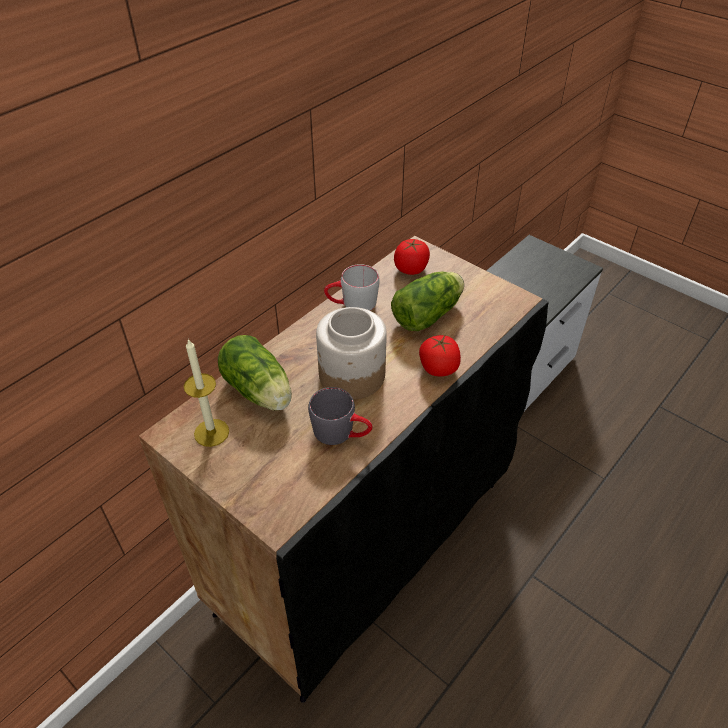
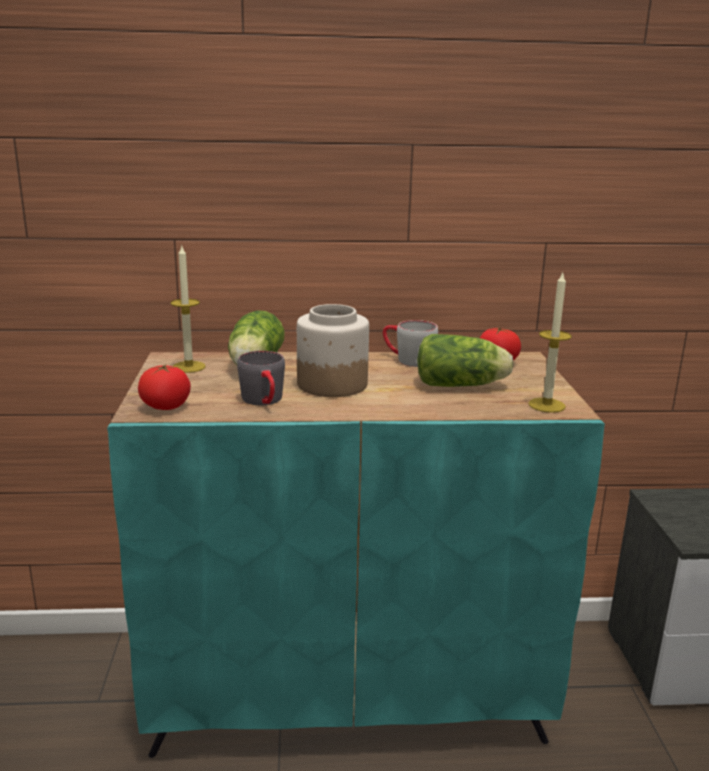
camera: 45 degrees right, 25 degrees down
black cabinet [139,236,549,703] -> turquoise cabinet [107,352,605,758]
tomato [419,335,461,376] -> tomato moved to [138,365,191,410]
none -> candle [528,273,572,413]

